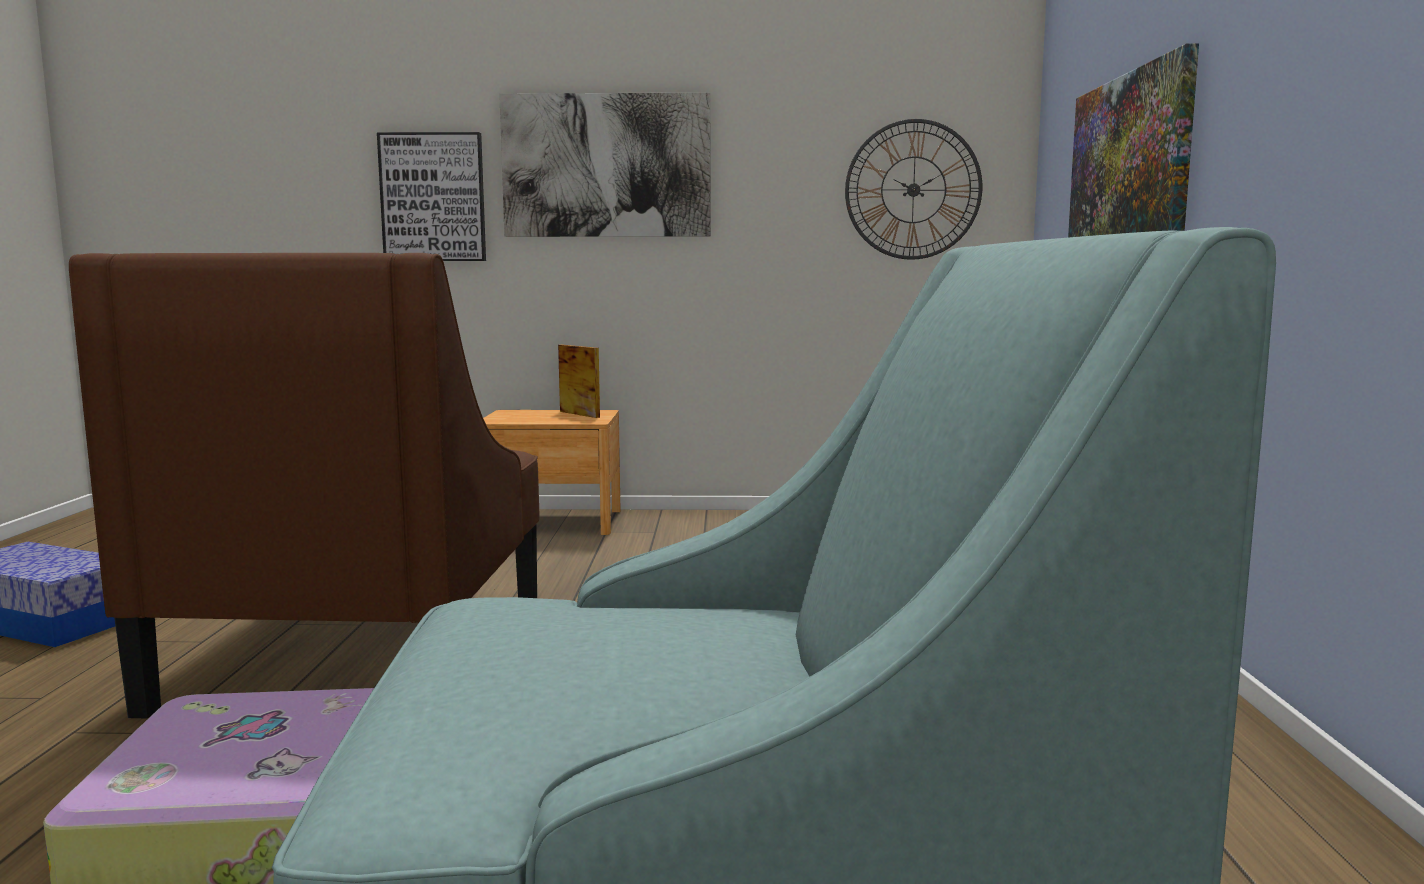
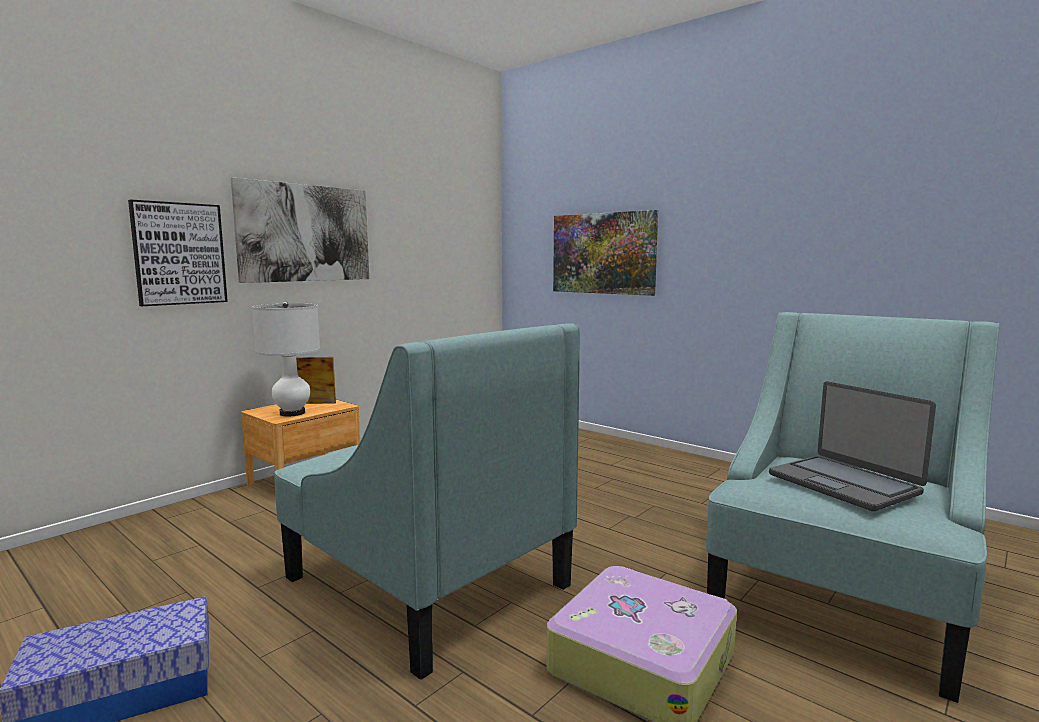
camera: 50 degrees left, 0 degrees up
brown armchair [69,253,540,718] -> turquoise armchair [274,324,580,680]
wall clock [845,119,982,260] -> none
none -> white table lamp [252,301,320,417]
none -> laptop [769,381,936,511]

